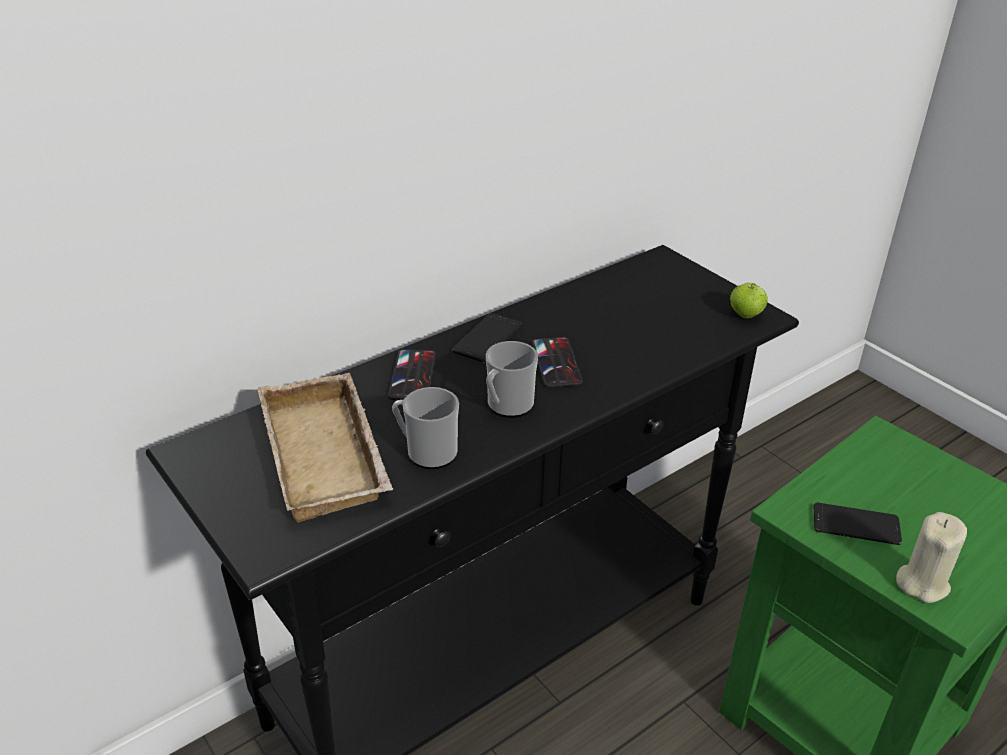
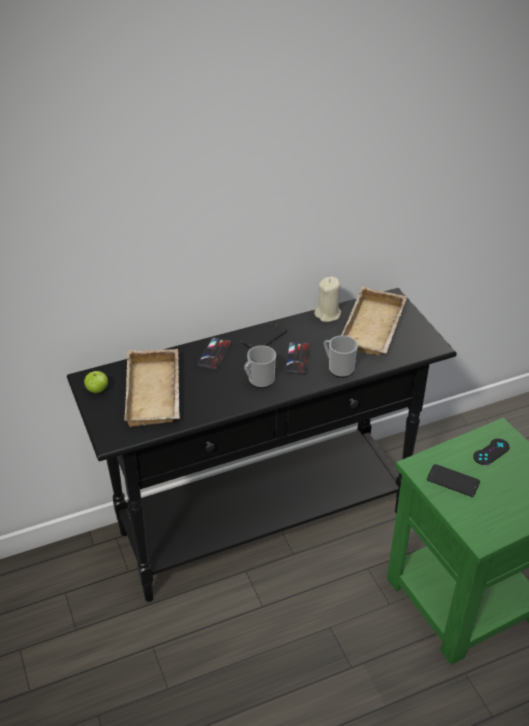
camera: 15 degrees right, 5 degrees up
mug [392,387,459,469] -> mug moved to [324,335,358,378]
apple [730,283,768,319] -> apple moved to [84,371,108,393]
beige candle [896,512,967,603] -> beige candle moved to [314,276,341,322]
none -> beige tray [341,286,407,356]
none -> black game controller [473,439,510,465]

